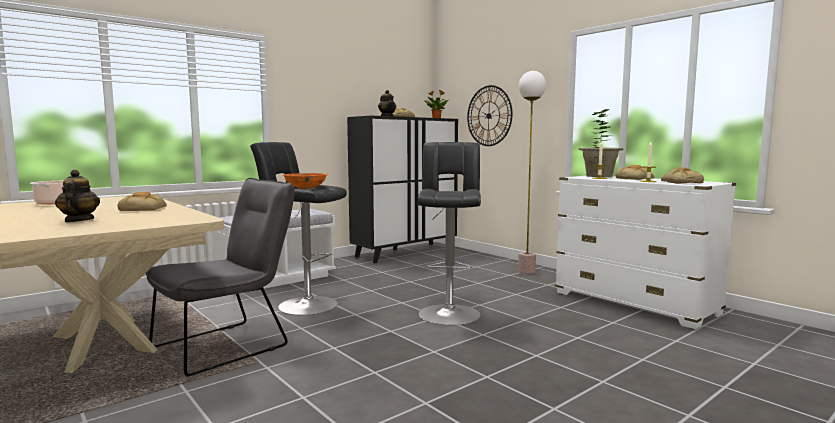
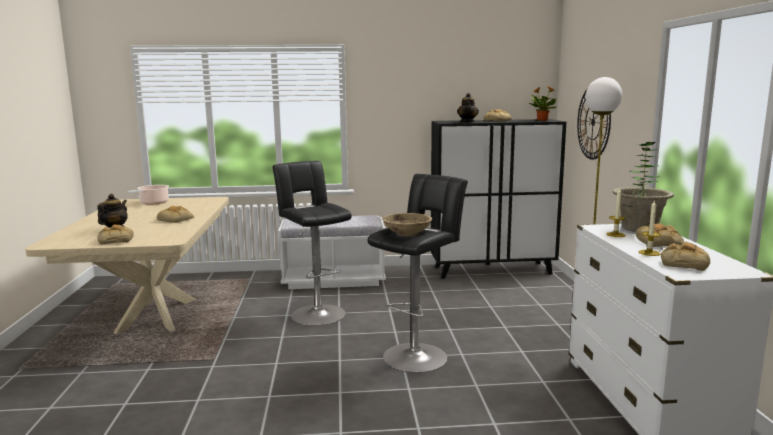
camera: 35 degrees right, 5 degrees up
grey chair [146,178,295,377] -> none
orange bowl [283,173,328,189] -> none
none -> bread [97,224,134,244]
none -> beige bowl [382,213,432,236]

